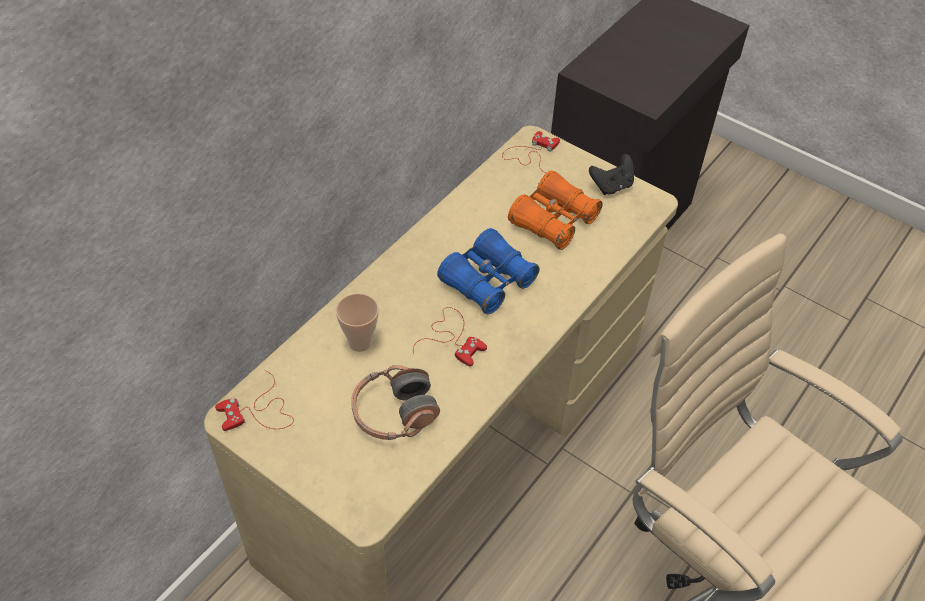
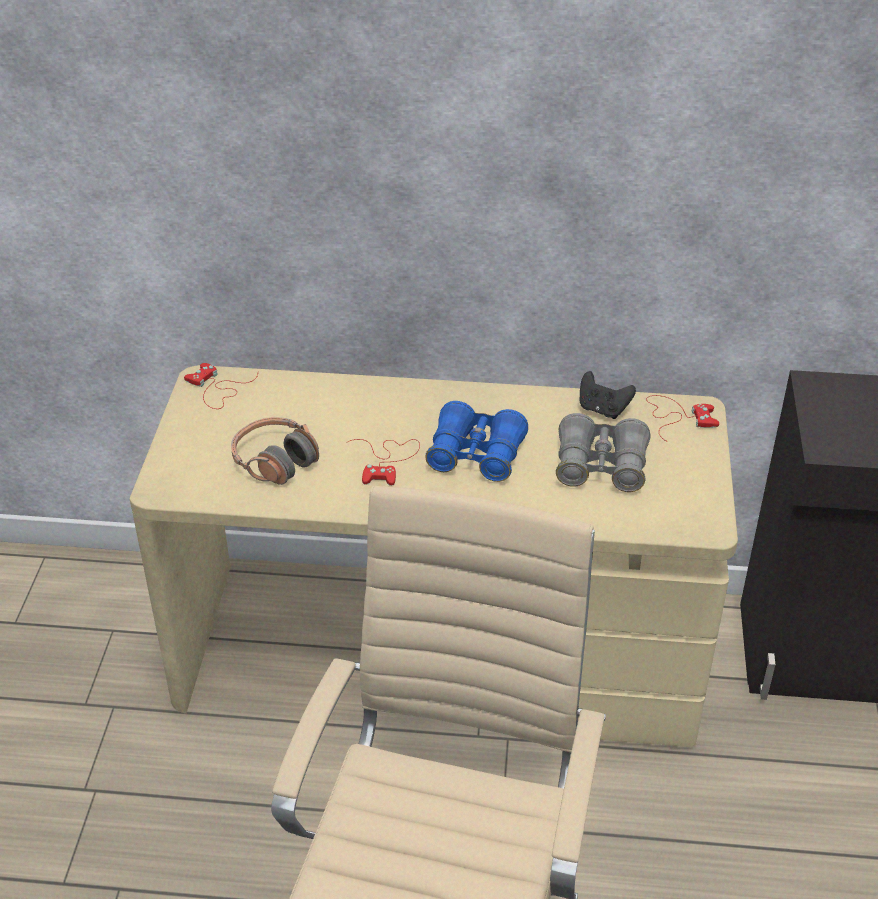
camera: 60 degrees right, 10 degrees down
cup [336,293,379,352] -> none
orange binoculars [508,170,603,250] -> grey binoculars [556,413,650,492]
black game controller [589,154,634,195] -> black game controller moved to [580,371,636,419]

